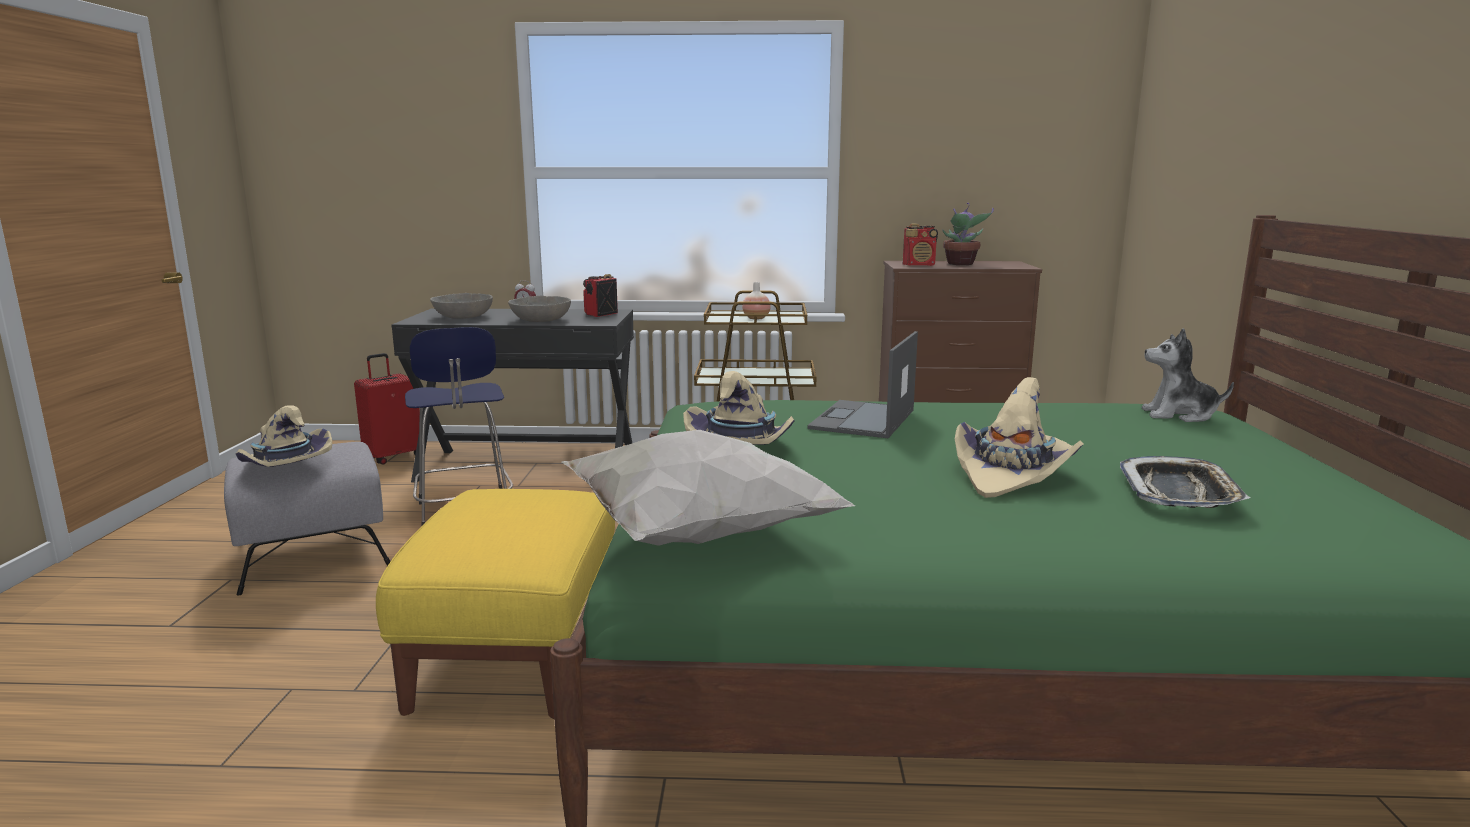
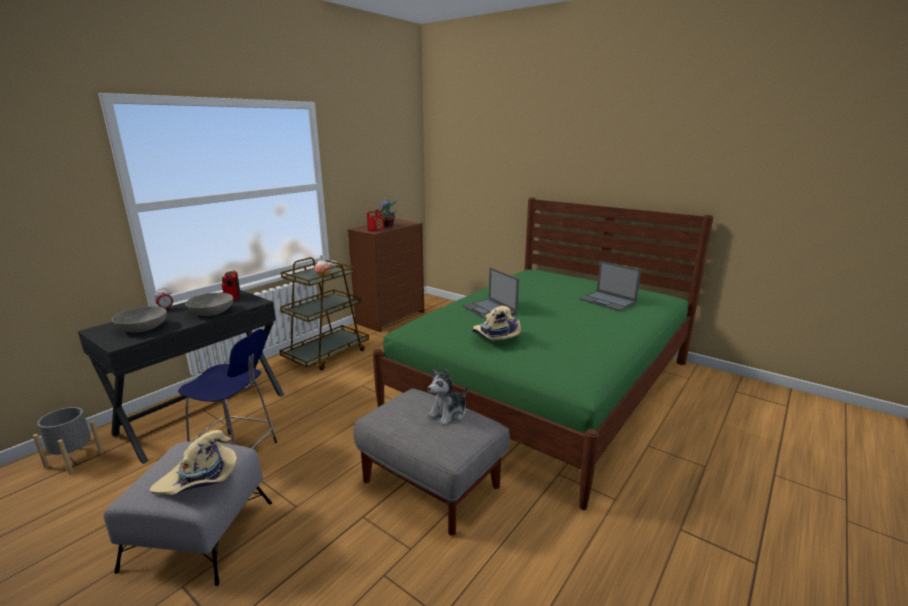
camera: 55 degrees left, 5 degrees up
red suitcase [354,353,420,465] -> grey planter [33,407,104,474]
yellow ottoman [376,489,615,719] -> grey ottoman [353,388,510,535]
white pillow [562,430,855,546] -> none
beige hat [955,377,1084,498] -> none
tray [1120,456,1250,508] -> laptop [580,261,641,311]
plush toy [1142,328,1234,422] -> plush toy moved to [427,369,467,426]

